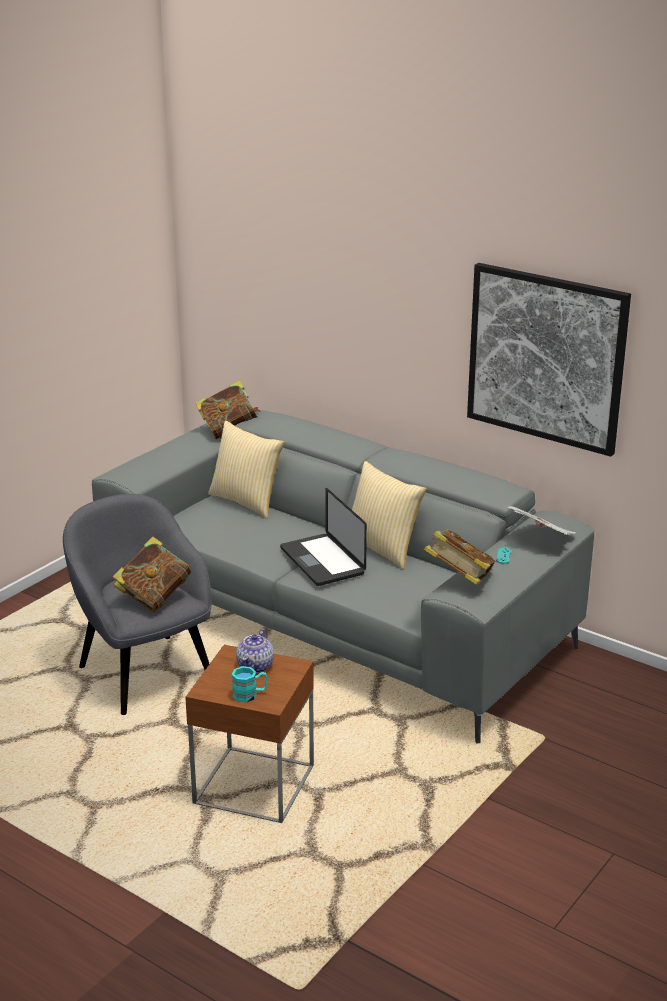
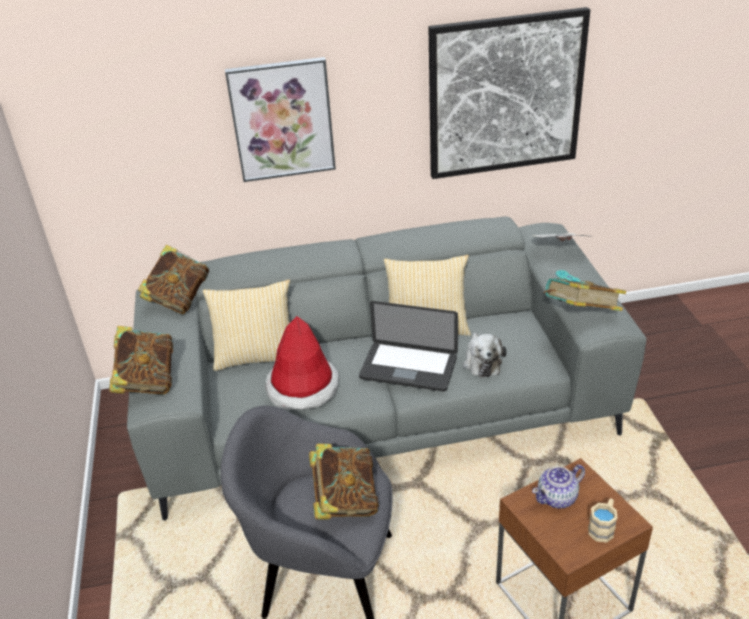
camera: 45 degrees left, 10 degrees up
turquoise mug [232,666,267,703] -> beige mug [588,498,617,543]
teapot [236,629,274,673] -> teapot turned 90 degrees clockwise [532,464,585,509]
none -> book [109,326,173,394]
none -> picture [225,57,336,182]
none -> hat [266,316,339,410]
none -> plush toy [463,332,506,378]

